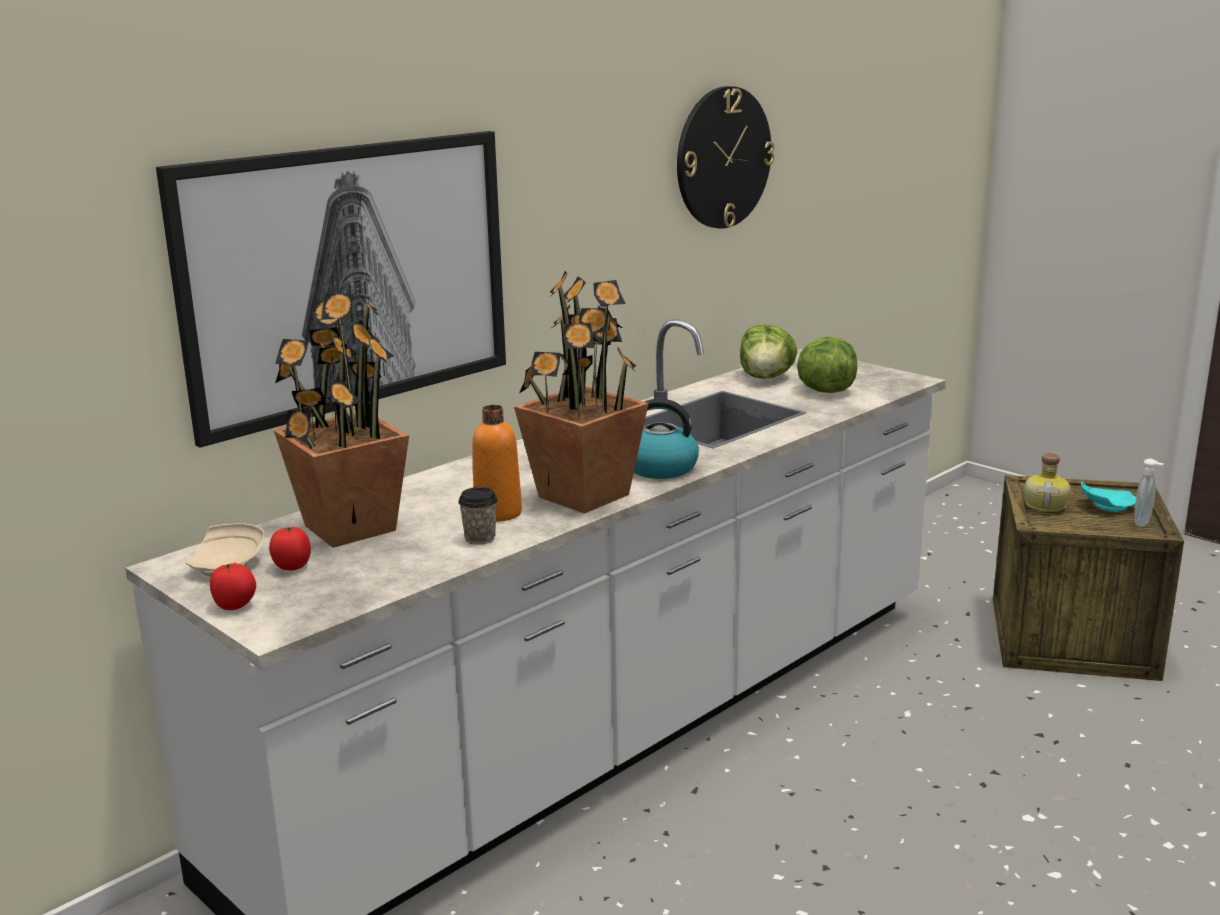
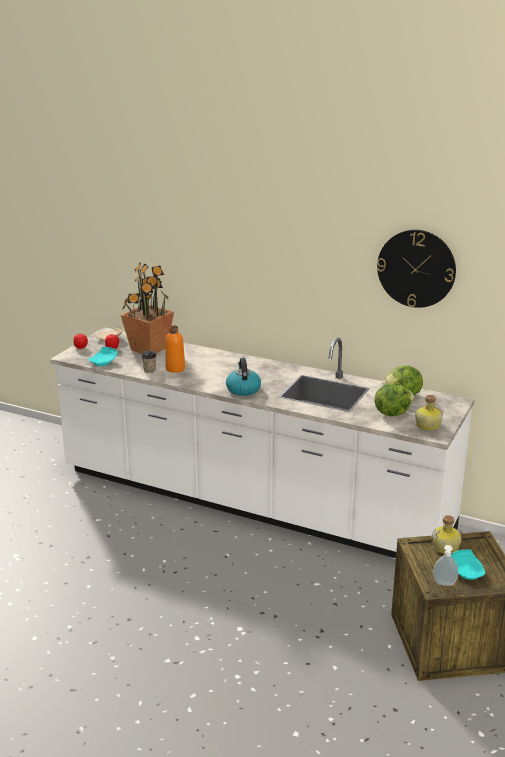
camera: 70 degrees right, 5 degrees up
picture [156,131,506,448] -> none
potted plant [514,271,649,514] -> none
none -> turquoise plate [88,347,117,366]
none -> bottle [415,395,443,431]

